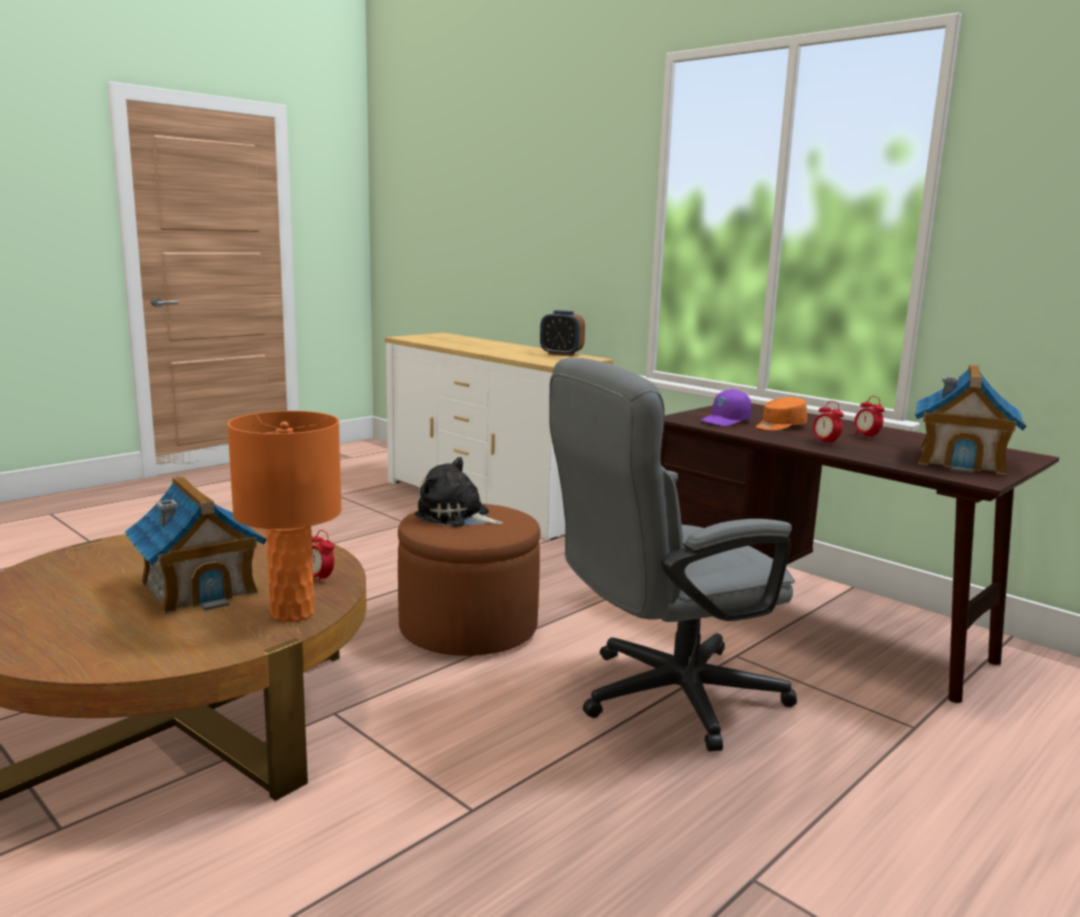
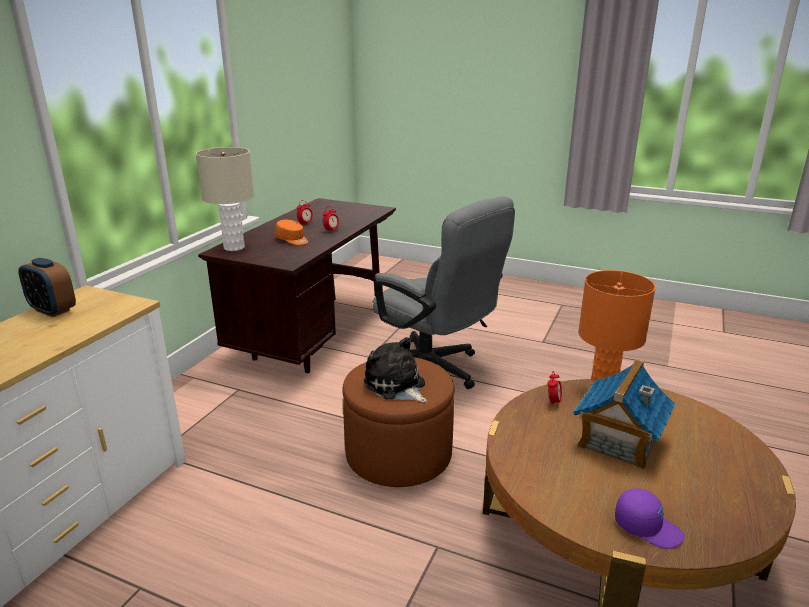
camera: 110 degrees left, 10 degrees up
plush toy [415,457,503,527] -> plush toy turned 135 degrees clockwise [364,337,427,402]
alarm clock [540,310,585,356] -> alarm clock turned 120 degrees clockwise [18,258,76,317]
purple cap [700,389,751,426] -> purple cap moved to [615,488,685,549]
toy house [915,365,1027,475] -> none
none -> beige table lamp [196,147,254,251]

